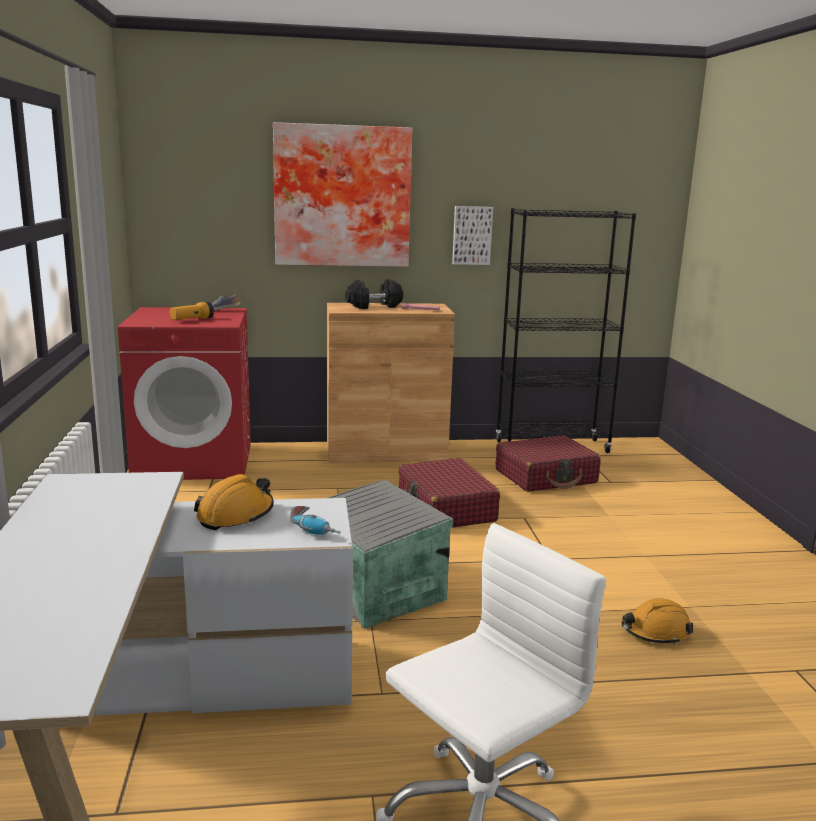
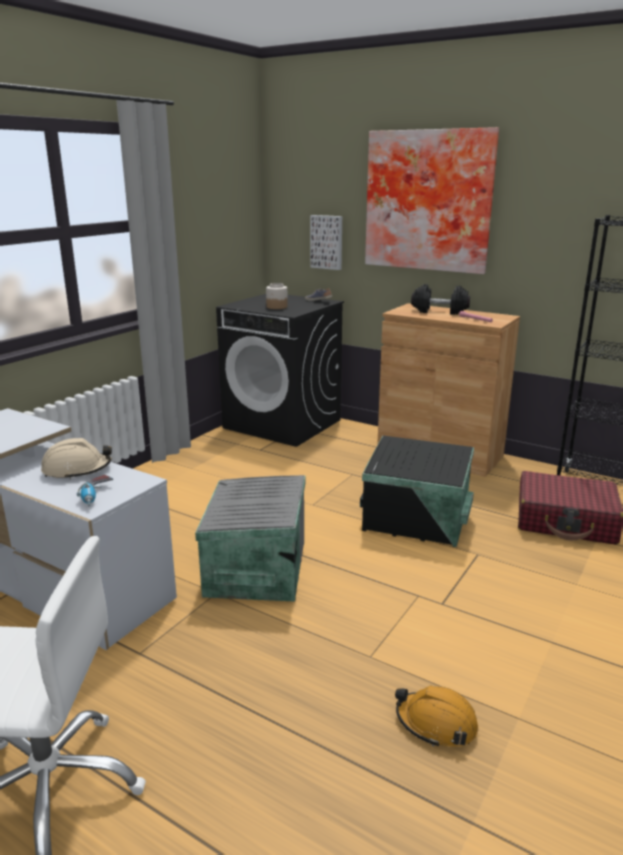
camera: 40 degrees right, 5 degrees up
red washing machine [118,307,251,480] -> black washing machine [216,294,344,447]
flashlight [170,302,214,320] -> jar [266,283,288,309]
orange hard hat [194,474,274,530] -> beige hard hat [41,438,112,480]
red suitcase [399,458,500,527] -> black storage box [360,436,474,547]
picture [452,206,493,265] -> picture moved to [310,215,342,270]

